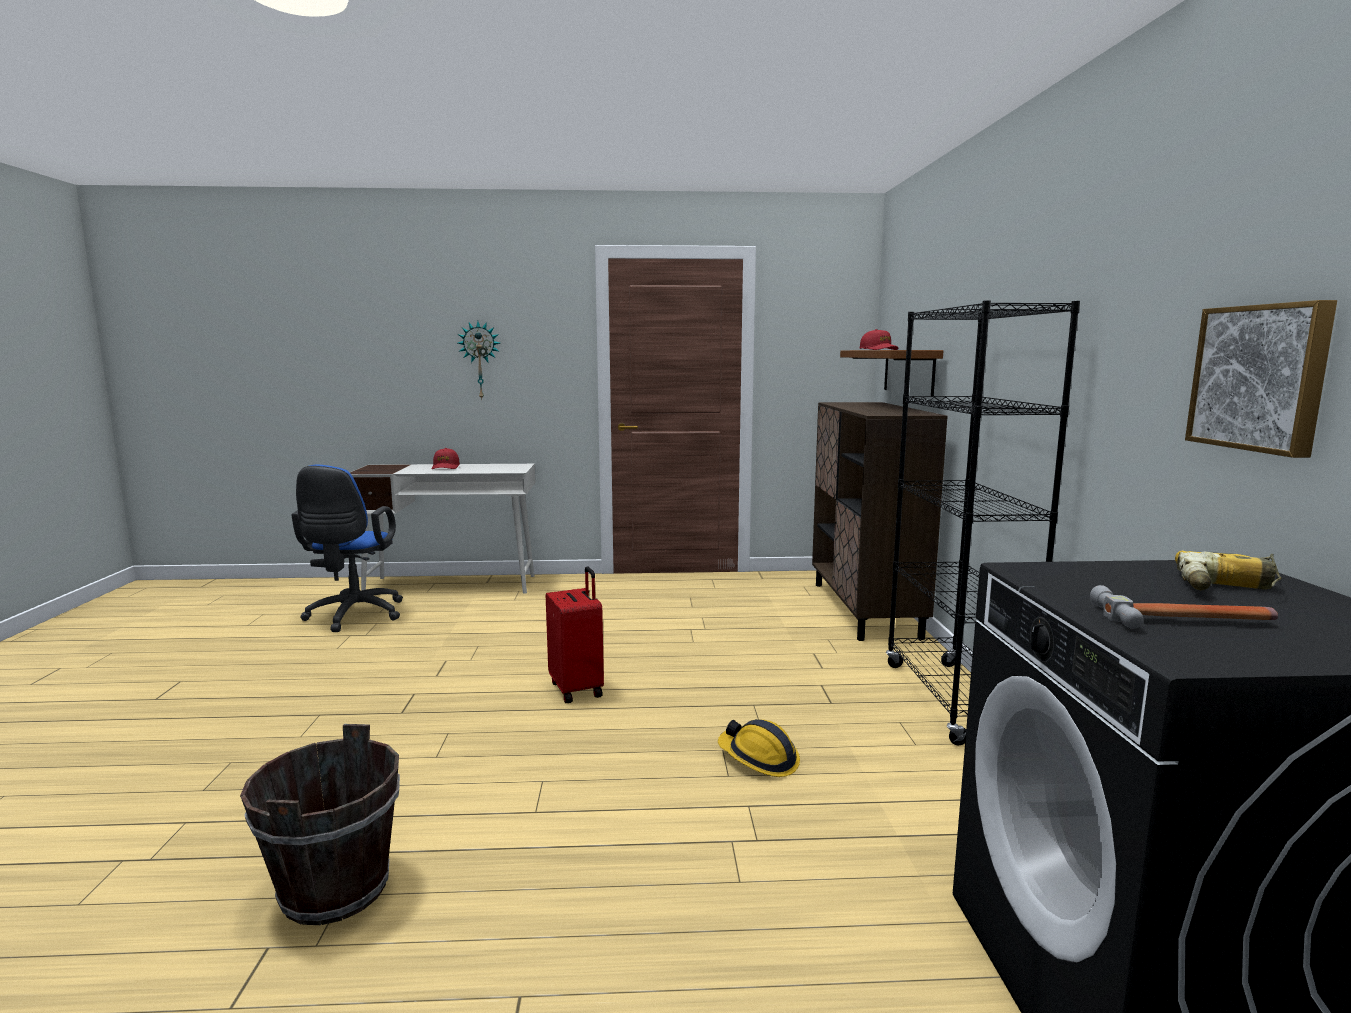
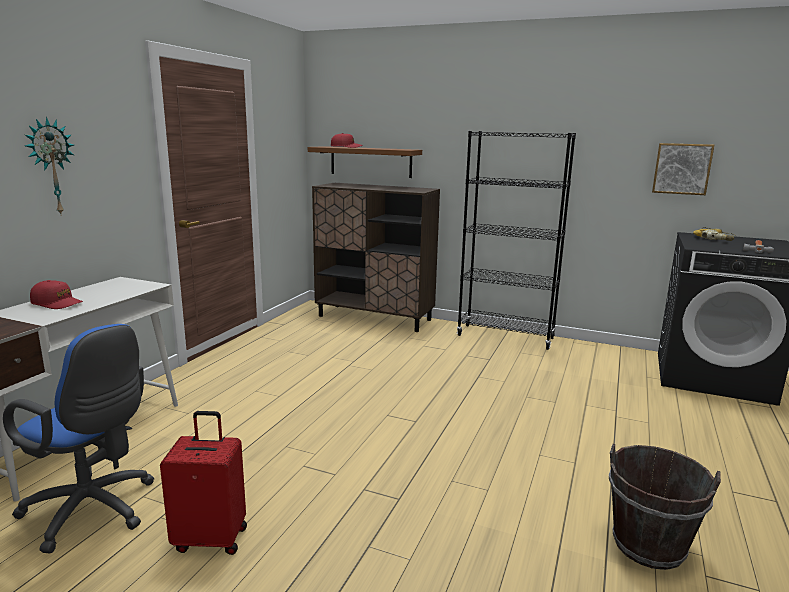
camera: 65 degrees left, 5 degrees up
red suitcase [546,566,604,703] -> red suitcase moved to [160,411,247,555]
hard hat [718,719,800,777] -> none

